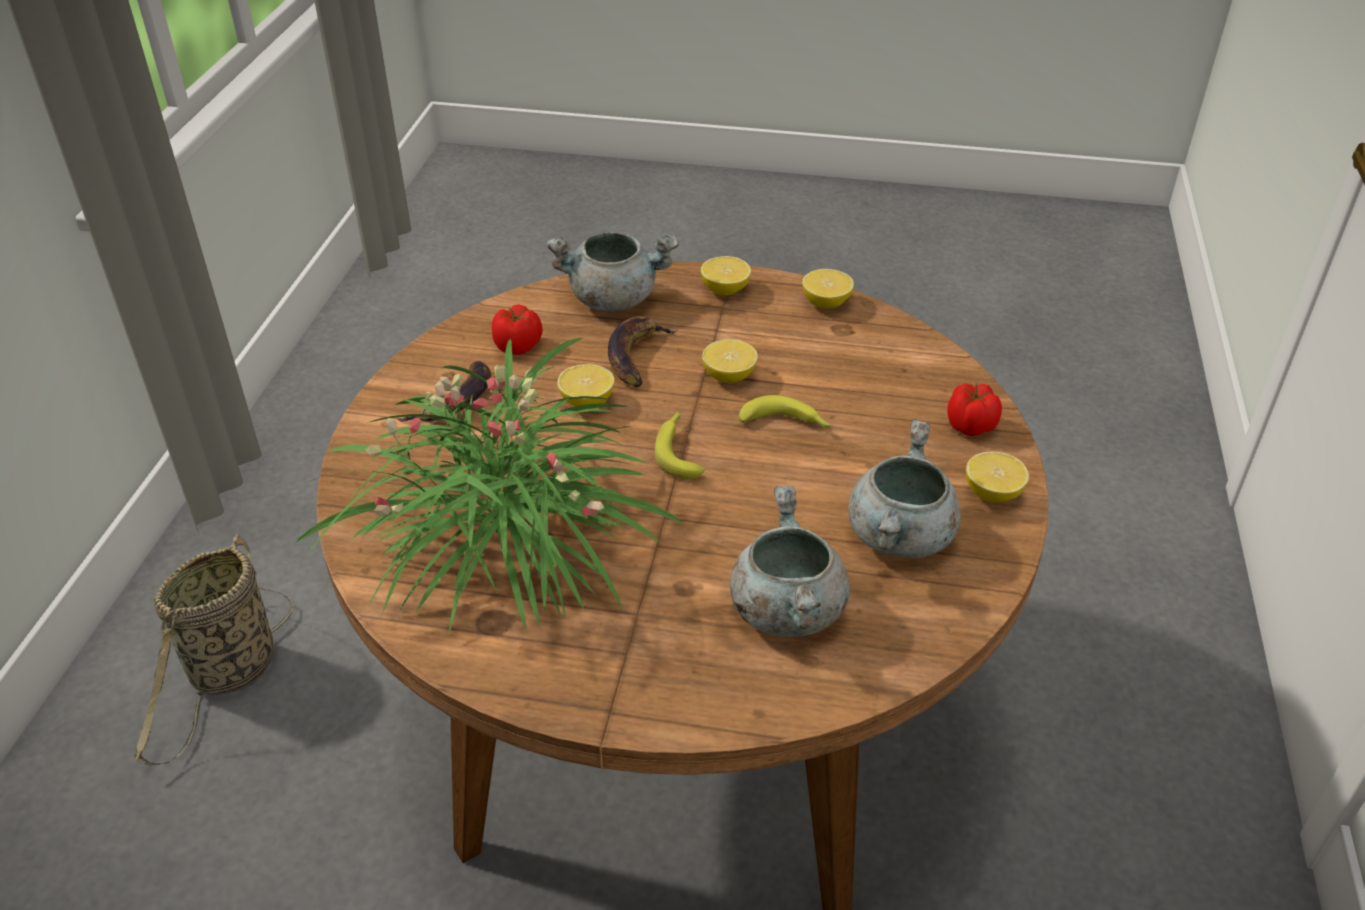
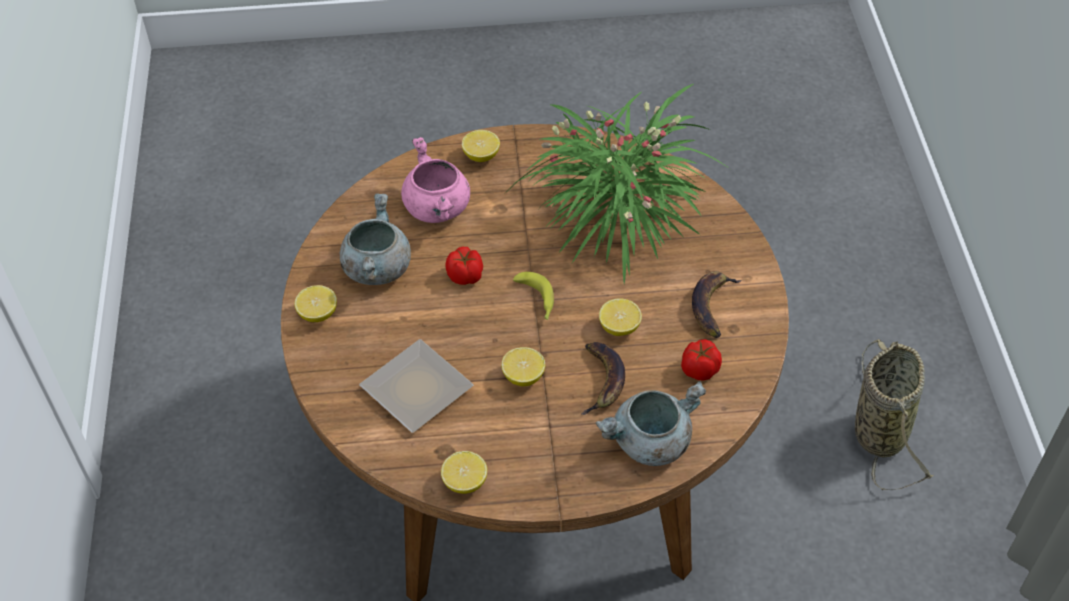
camera: 165 degrees right, 10 degrees up
lemon [701,256,751,296] -> lemon moved to [462,130,500,162]
grey cooking pot [730,486,850,637] -> pink cooking pot [401,137,470,223]
banana [739,395,832,429] -> none
tomato [947,383,1002,436] -> tomato moved to [445,247,483,285]
none -> plate [359,339,474,433]

